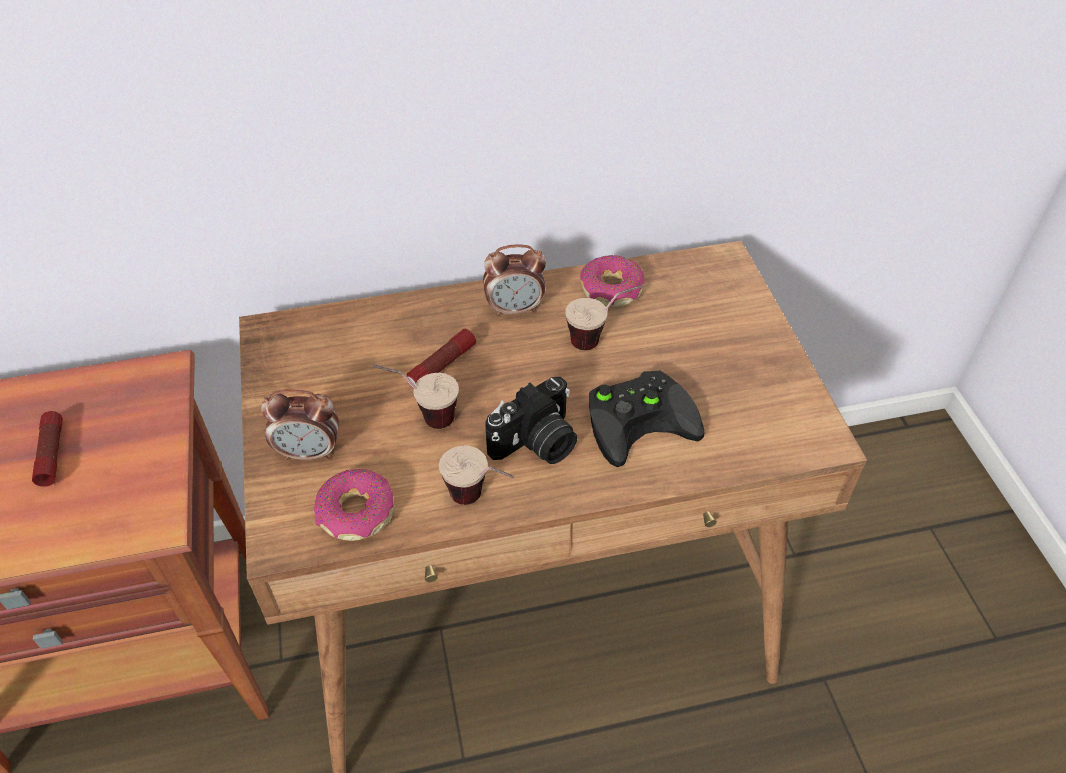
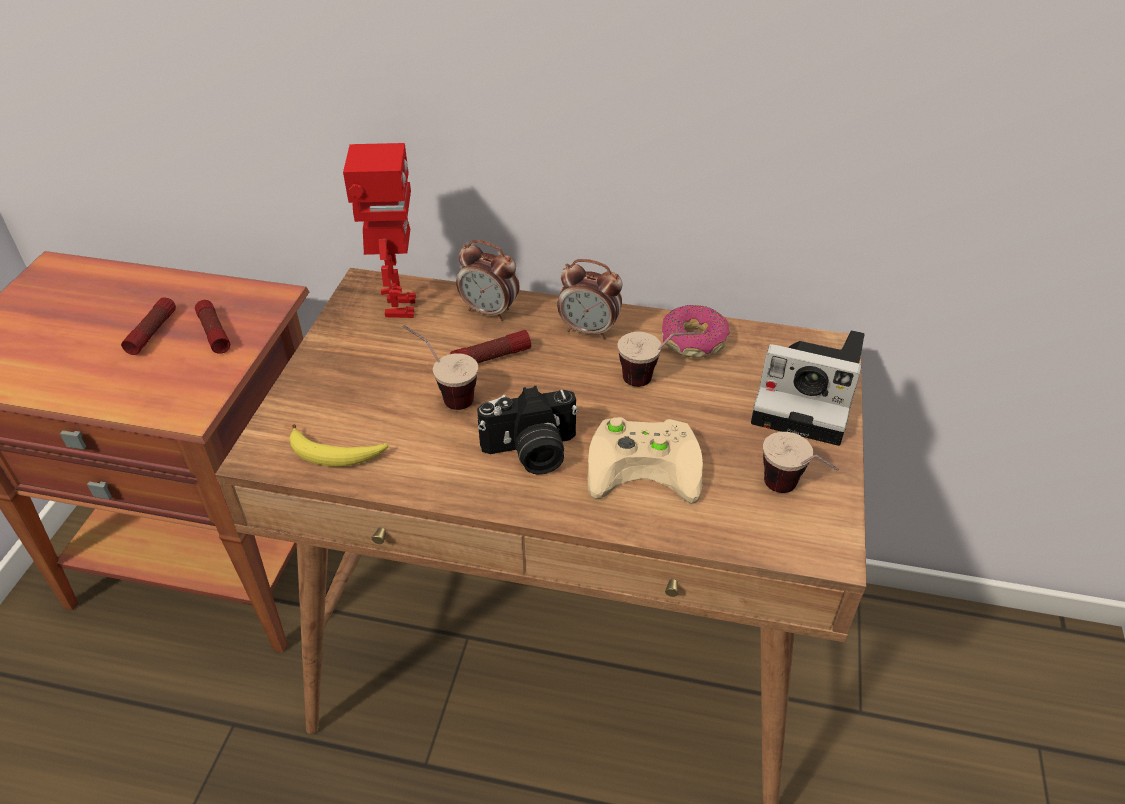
camera: 25 degrees right, 5 degrees down
alarm clock [261,389,339,460] -> alarm clock moved to [456,240,520,321]
donut [314,469,395,541] -> banana [289,424,388,467]
cup [439,445,514,505] -> cup moved to [763,432,839,493]
black game controller [589,371,704,467] -> beige game controller [587,417,703,504]
none -> flashlight [195,300,230,354]
none -> toy robot [343,143,416,318]
none -> camera [751,330,865,446]

